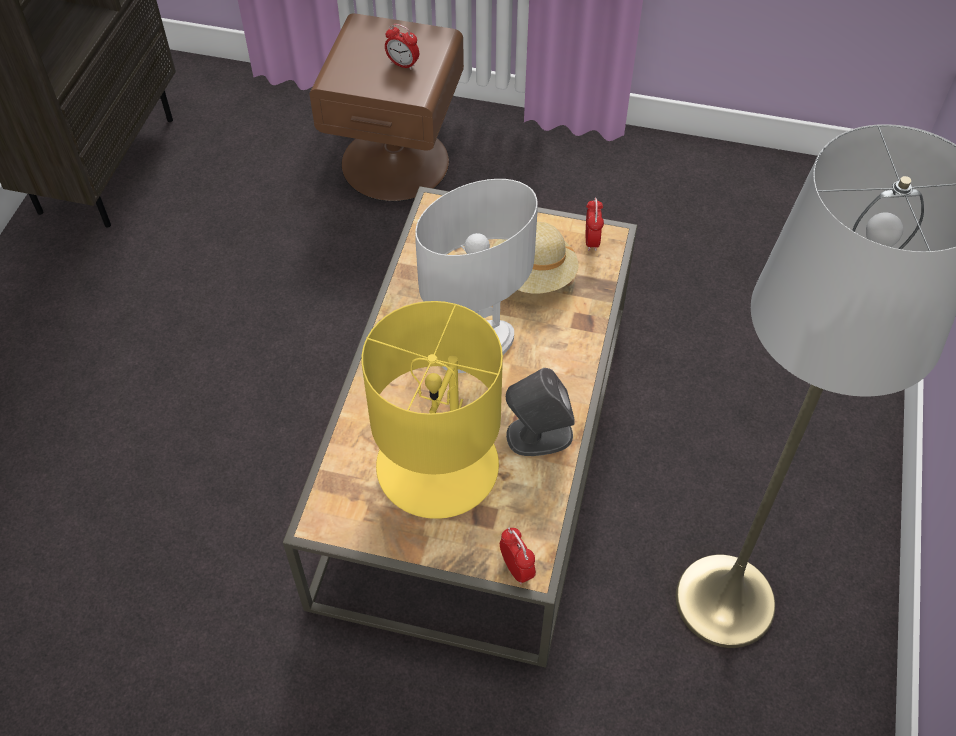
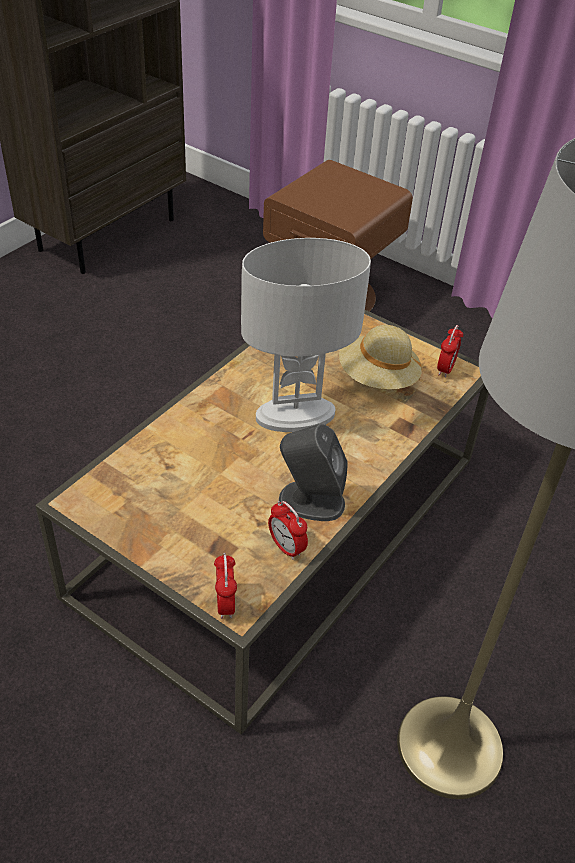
camera: 20 degrees right, 10 degrees down
yellow table lamp [362,301,503,519] -> none
alarm clock [385,24,419,70] -> alarm clock moved to [268,501,308,560]

